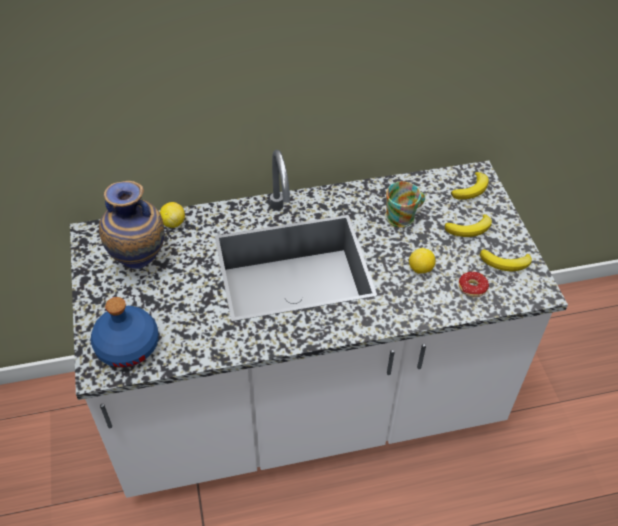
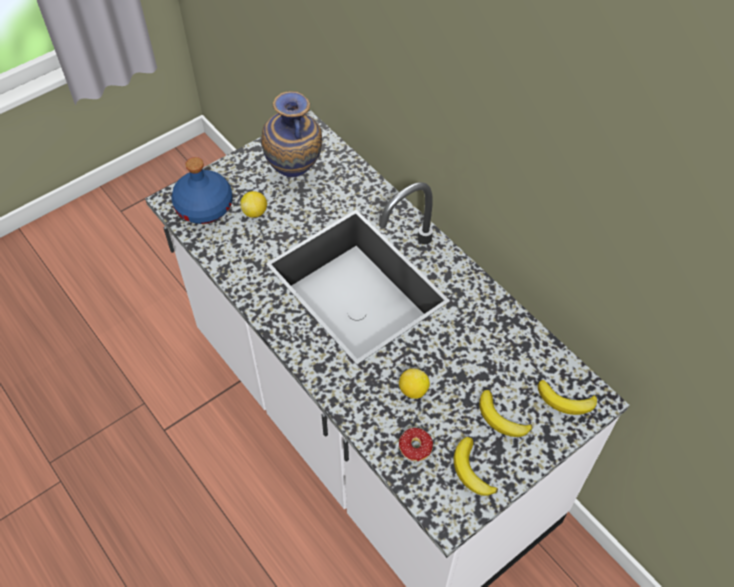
camera: 65 degrees right, 5 degrees up
lemon [160,202,185,228] -> lemon moved to [240,191,267,218]
mug [386,182,425,228] -> none

